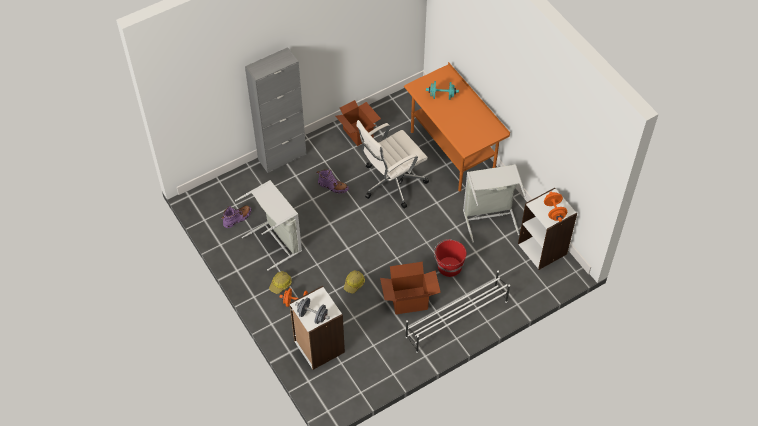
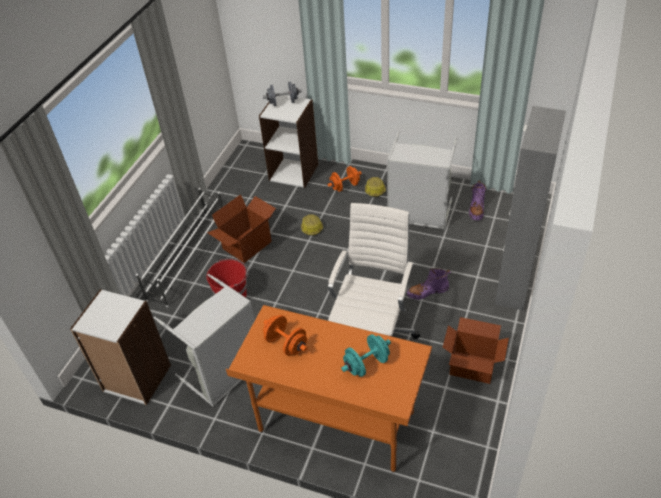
camera: 145 degrees right, 10 degrees down
orange dumbbell [544,191,567,222] -> orange dumbbell moved to [263,315,307,356]

